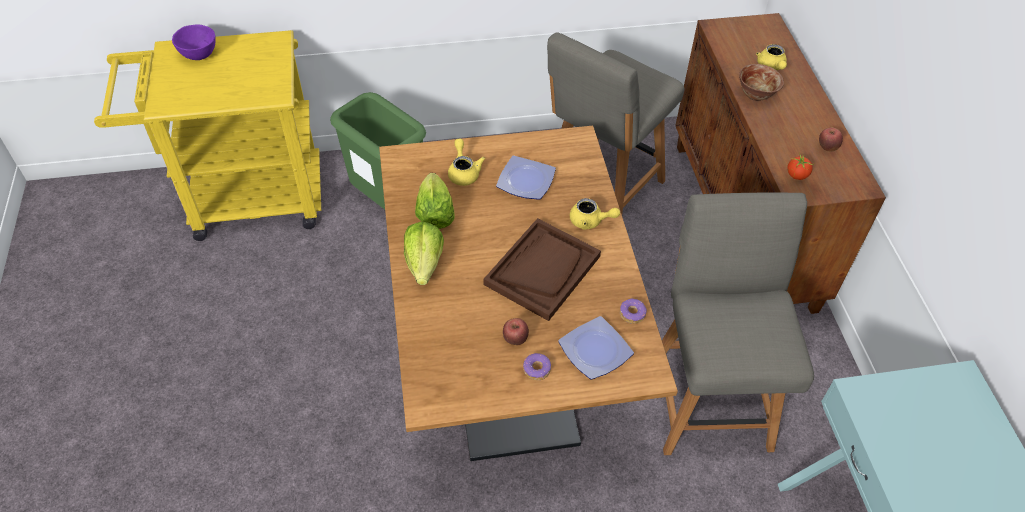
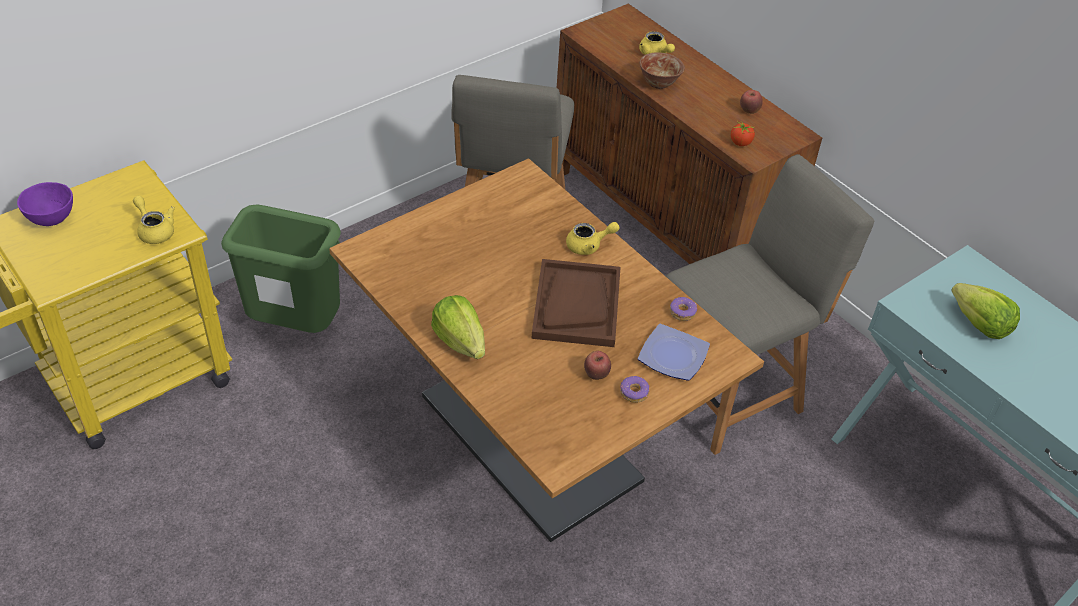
camera: 30 degrees left, 5 degrees down
lettuce [415,173,455,229] -> lettuce moved to [951,283,1020,339]
yellow teapot [448,139,485,186] -> yellow teapot moved to [133,196,175,244]
plate [496,155,556,200] -> none
grey chair [662,193,814,455] -> grey chair turned 90 degrees clockwise [666,154,874,455]

